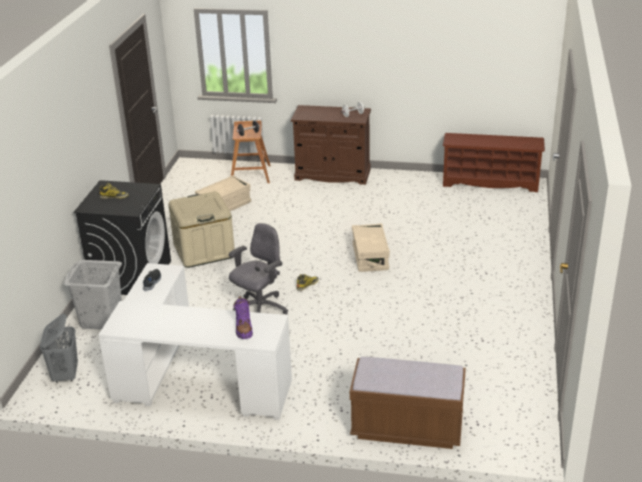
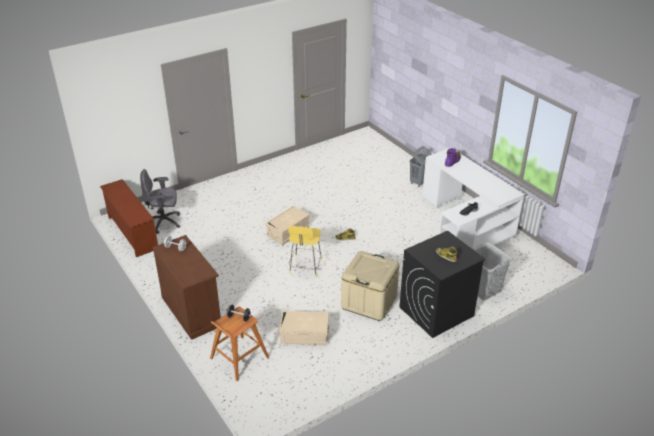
camera: 135 degrees left, 5 degrees up
grey laundry basket [40,314,78,383] -> grey laundry basket moved to [410,146,432,187]
grey office chair [229,223,288,314] -> grey office chair moved to [140,169,180,234]
brown bench [350,357,466,449] -> none
none -> yellow stool [288,226,322,277]

